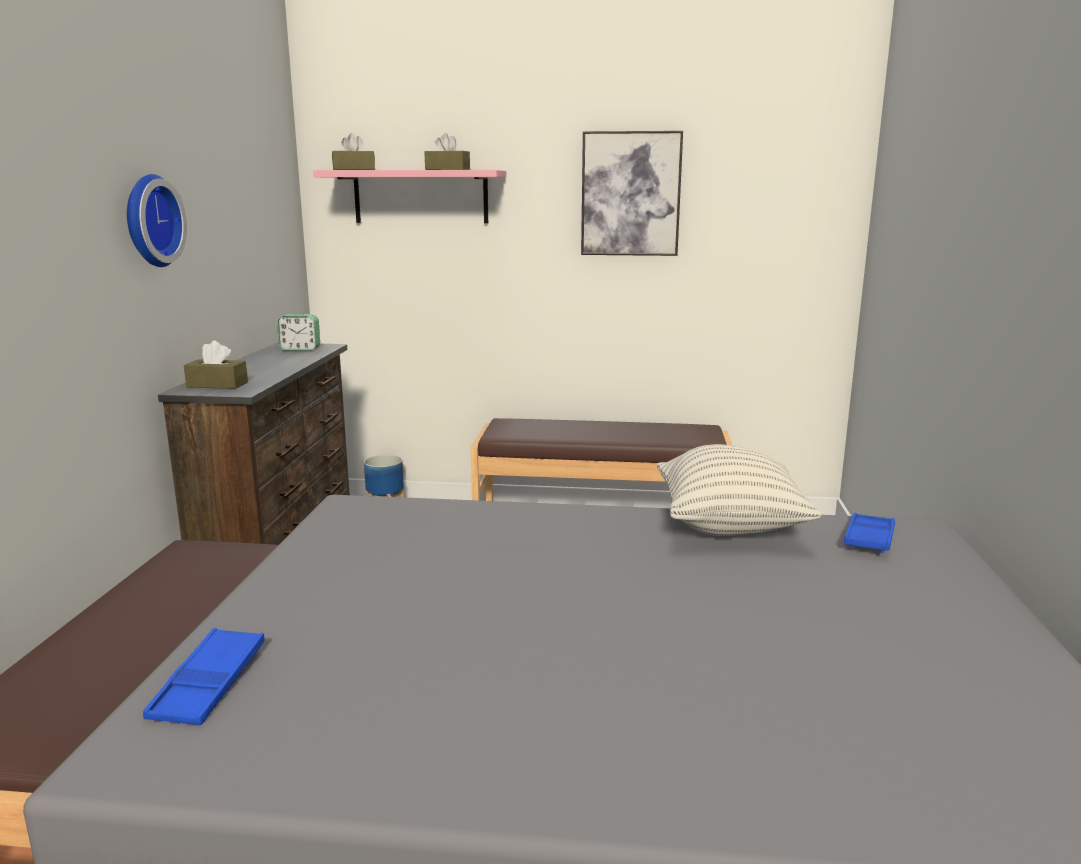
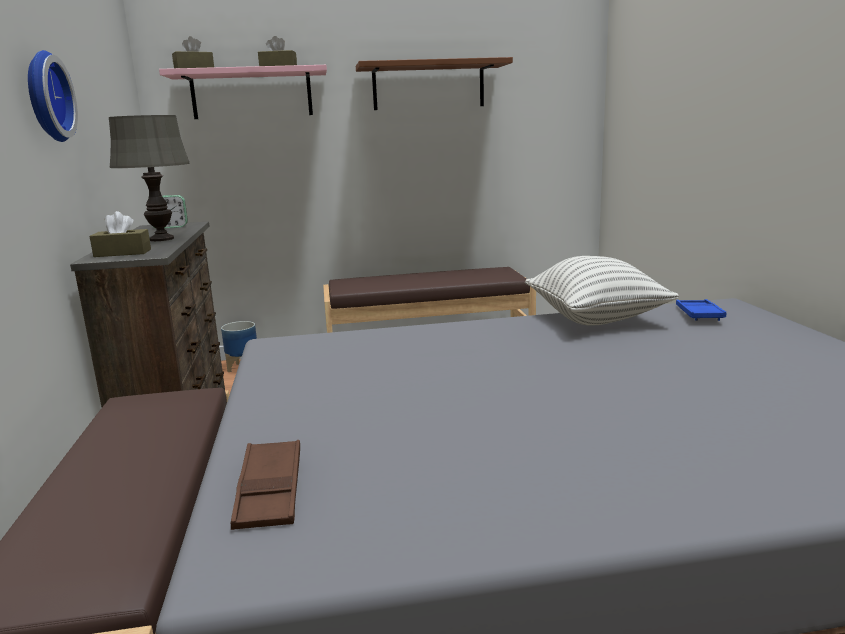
camera: 15 degrees left, 0 degrees up
blue tray [143,628,265,725] -> brown tray [231,440,300,530]
picture [581,131,683,256] -> brown shelf [356,57,513,110]
none -> grey table lamp [109,115,189,241]

